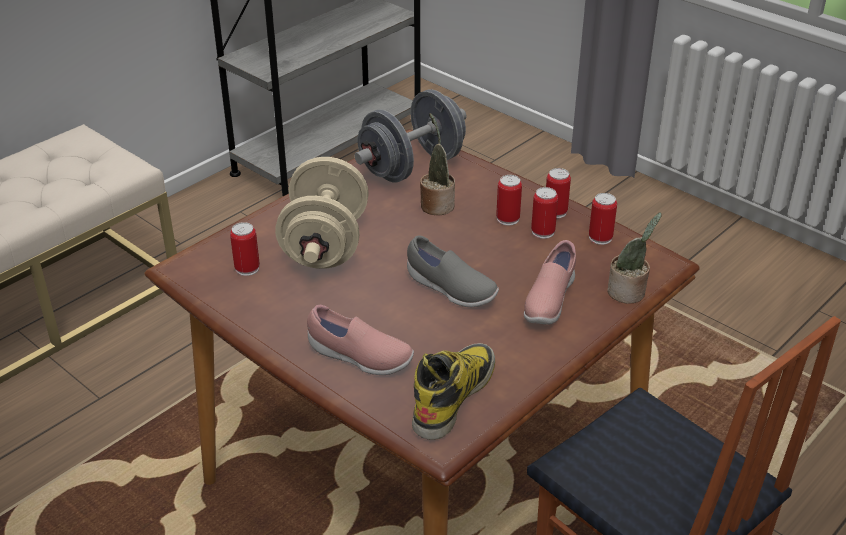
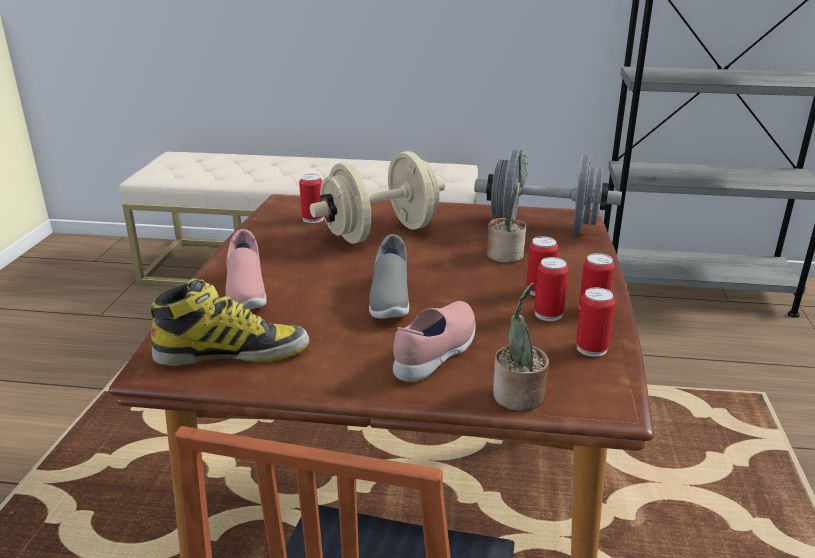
camera: 55 degrees right, 10 degrees down
pink shoe [524,240,576,325] -> pink shoe turned 135 degrees clockwise [393,301,476,382]

